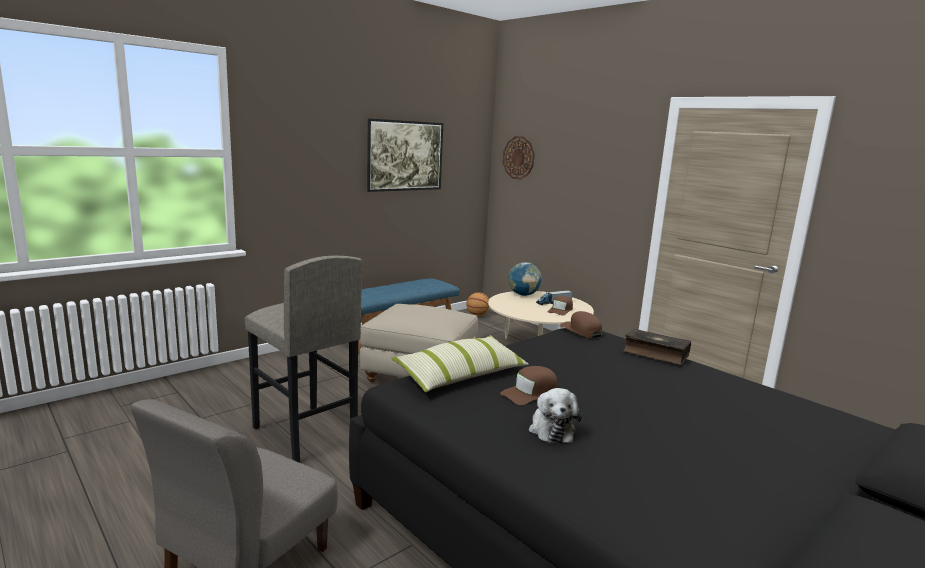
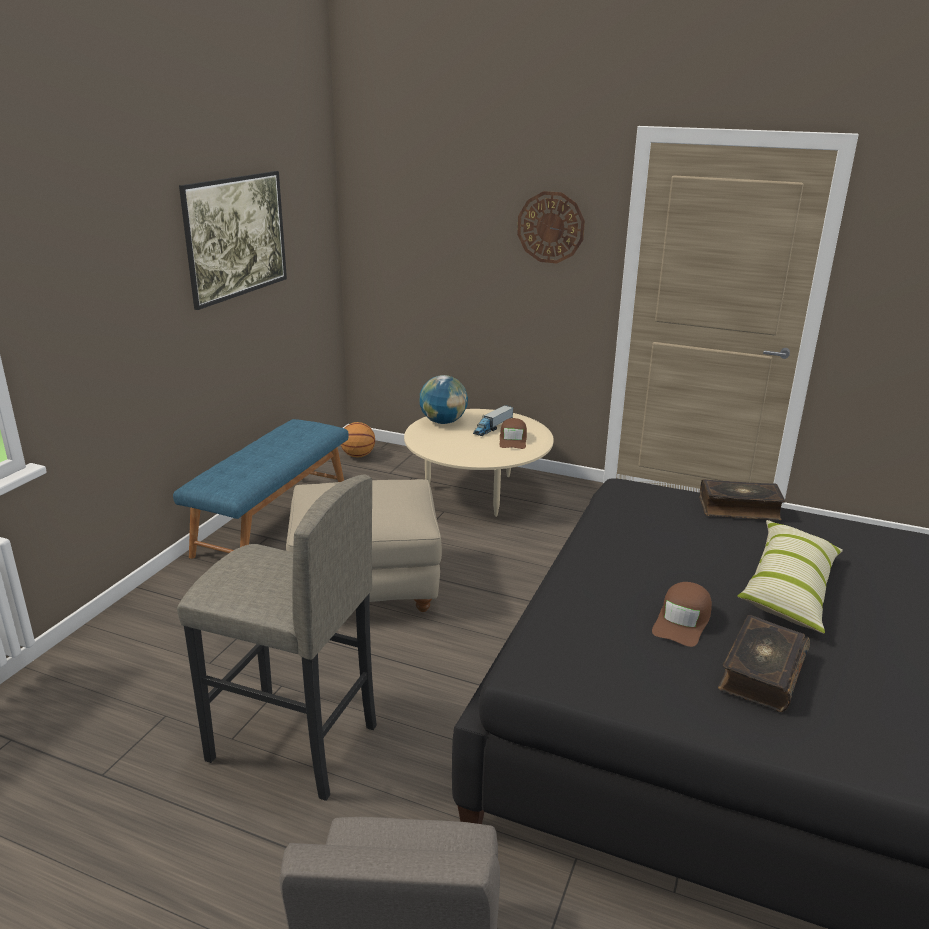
camera: 25 degrees left, 10 degrees up
pillow [391,335,528,392] -> pillow moved to [737,520,843,634]
wall clock [503,136,535,180] -> wall clock moved to [517,191,585,263]
plush toy [529,388,582,443] -> book [718,615,810,712]
brown cap [559,311,602,338] -> none

